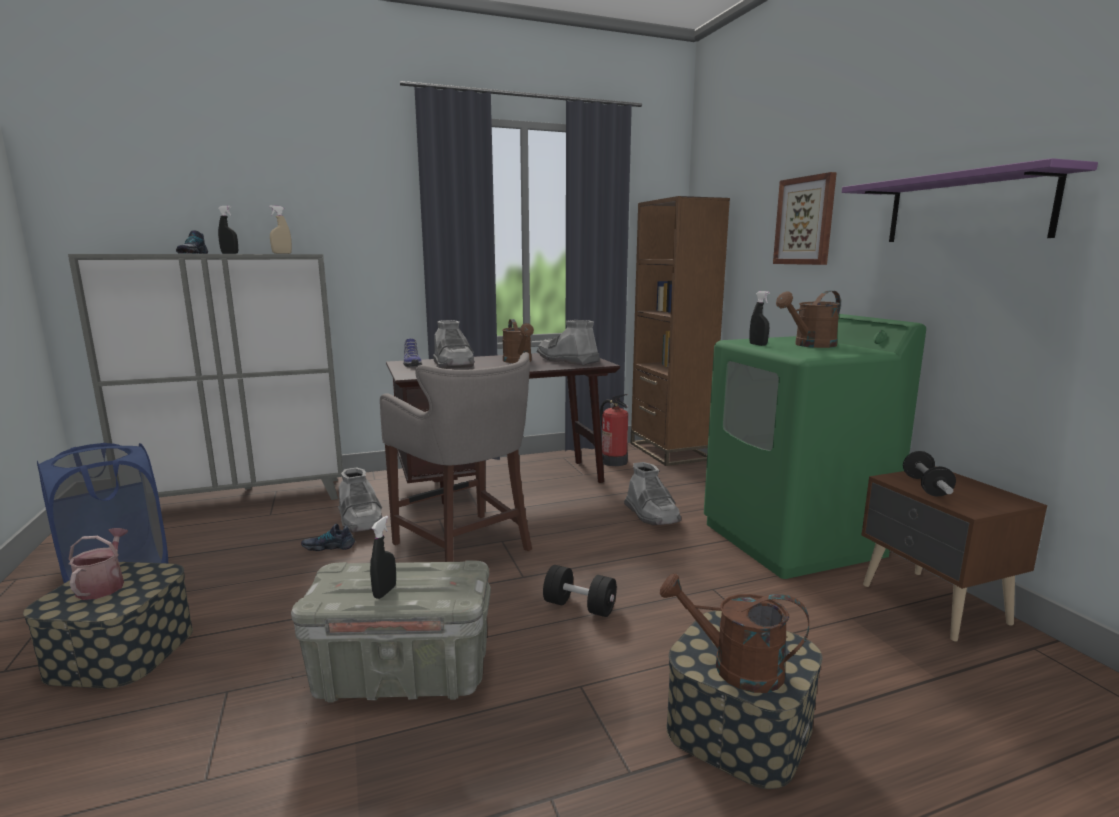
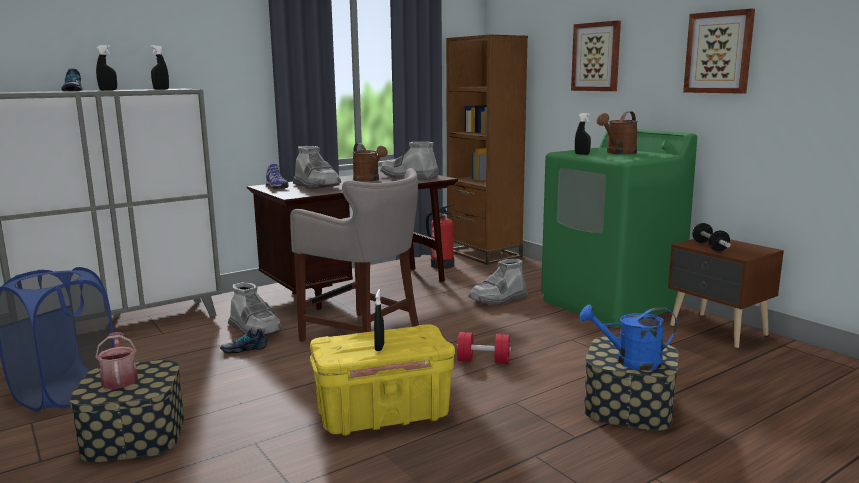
camera: 15 degrees left, 0 degrees up
beige spray bottle [269,205,292,254] -> black spray bottle [150,45,169,90]
grey storage box [291,560,491,703] -> yellow storage box [310,324,455,436]
black dumbbell [543,565,617,617] -> red dumbbell [457,332,511,364]
grey boot [624,462,681,525] -> grey boot turned 90 degrees clockwise [468,259,528,305]
brown watering can [660,573,809,693] -> blue watering can [579,305,677,371]
purple shelf [842,158,1098,242] -> picture [683,9,755,94]

